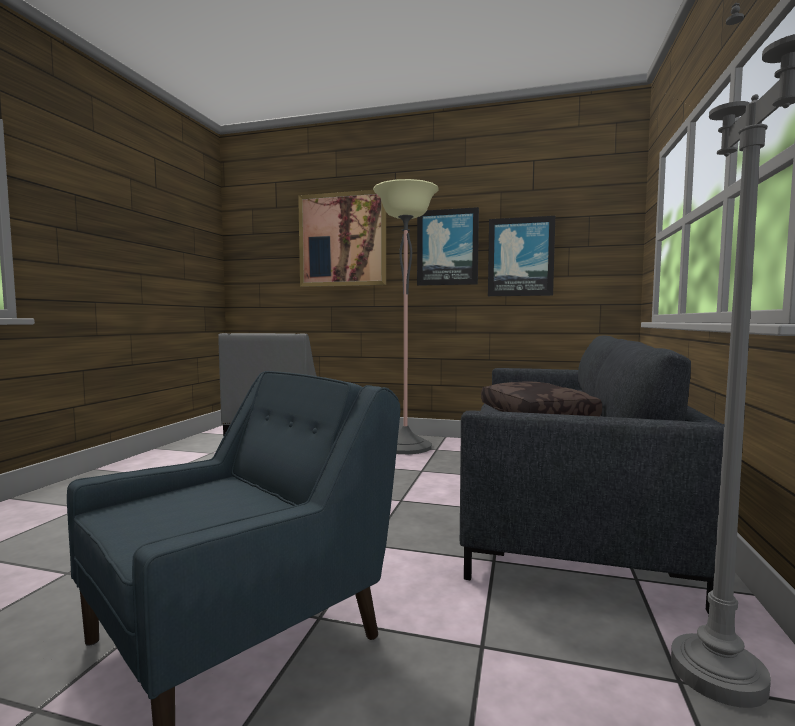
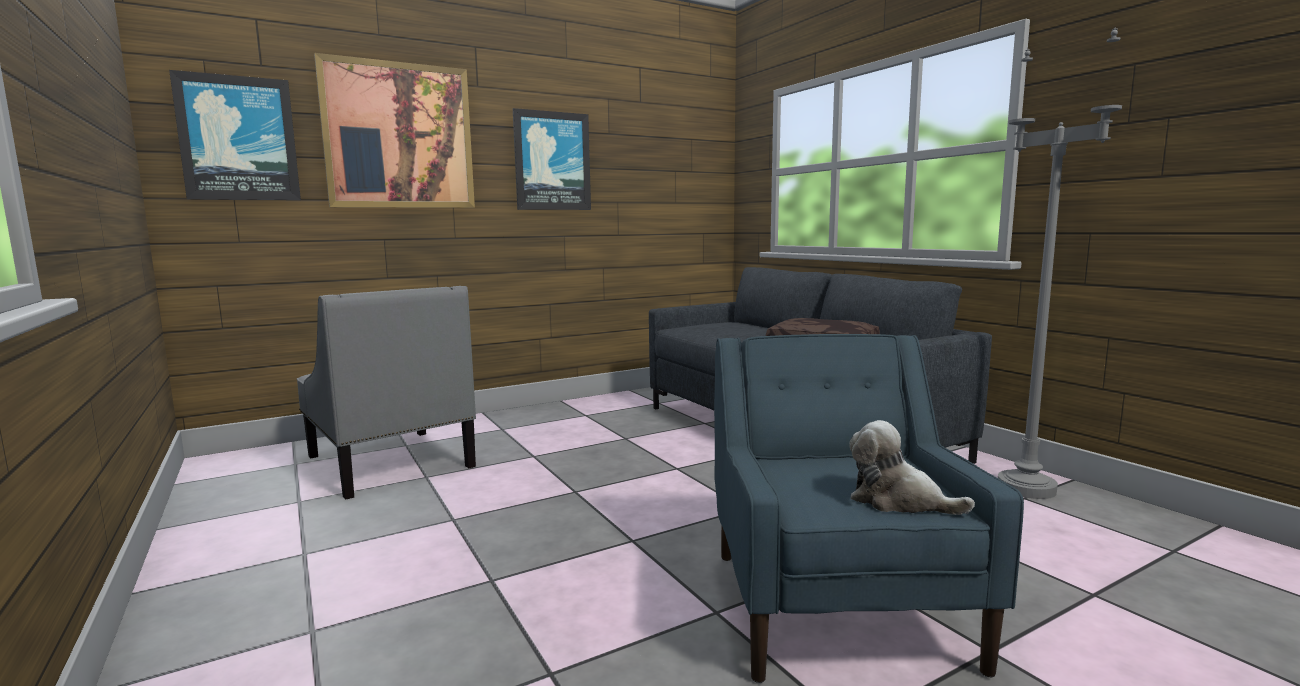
camera: 45 degrees left, 5 degrees up
floor lamp [373,179,439,454] -> none
picture [488,216,555,296] -> picture moved to [169,70,301,200]
none -> plush toy [849,420,975,515]

